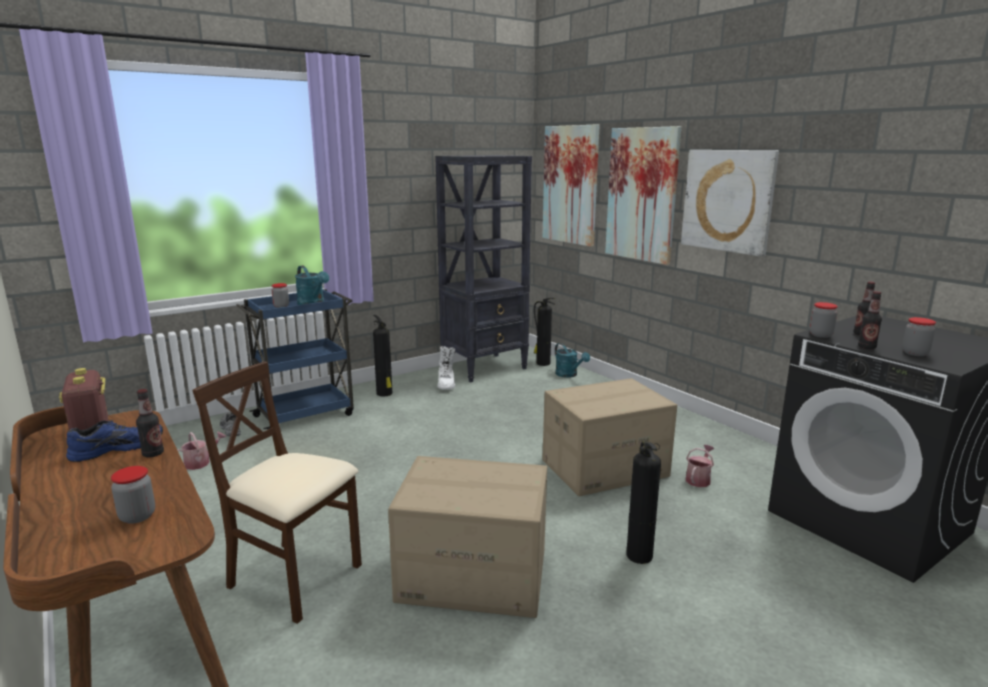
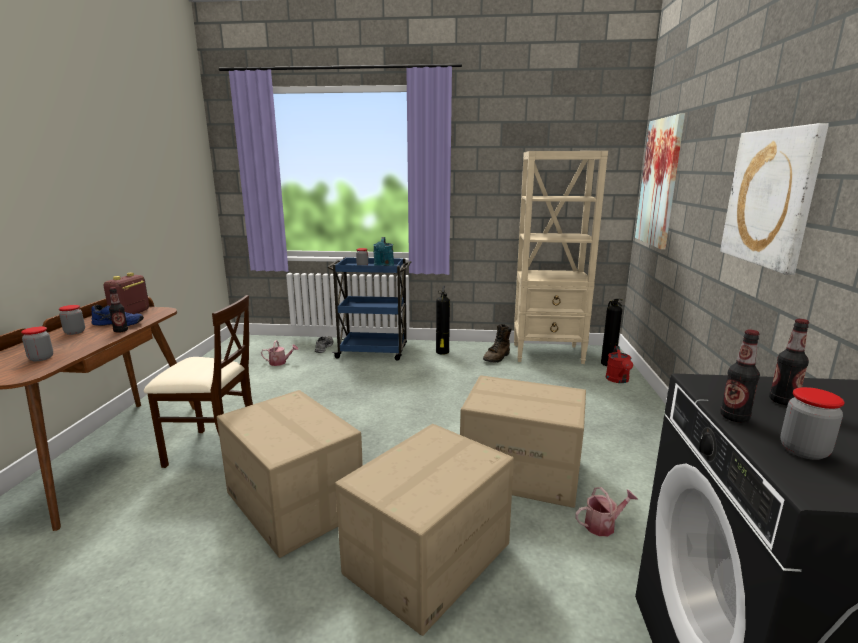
camera: 40 degrees right, 0 degrees up
beige chair [192,362,362,624] -> beige chair turned 120 degrees clockwise [144,295,253,468]
black bookcase [435,155,532,383] -> beige bookcase [514,151,608,364]
white boot [438,346,455,389] -> brown boot [483,324,512,362]
turquoise watering can [555,343,590,378] -> red watering can [606,346,633,383]
picture [605,126,681,265] -> none
fire extinguisher [626,441,661,564] -> cardboard box [335,424,514,636]
jar [810,302,838,338] -> jar moved to [59,305,85,335]

